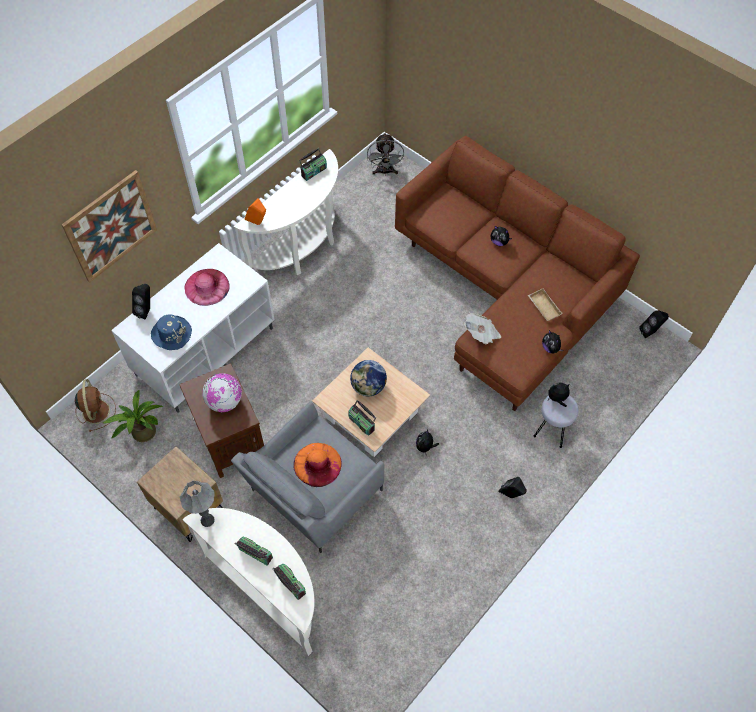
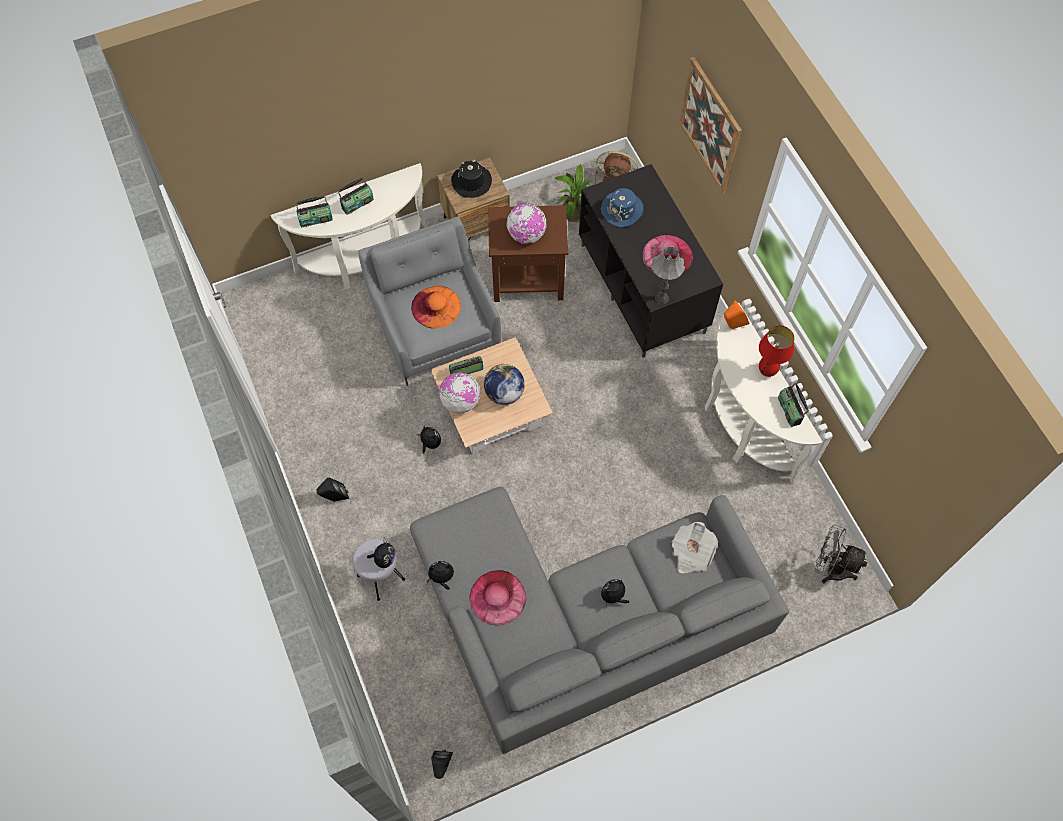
camera: 115 degrees right, 5 degrees up
white tv stand [111,243,274,413] -> black tv stand [579,164,723,358]
black speaker [132,284,150,320] -> none
grey table lamp [180,480,215,527] -> grey table lamp moved to [651,246,685,304]
brown sofa [395,136,640,411] -> grey sofa [410,487,789,754]
newspaper [464,313,501,344] -> newspaper moved to [671,522,718,573]
beige tray [528,288,563,321] -> pink hat [469,570,526,625]
none -> globe [439,372,480,414]
none -> black hat [451,160,492,198]
none -> red table lamp [759,325,794,377]

